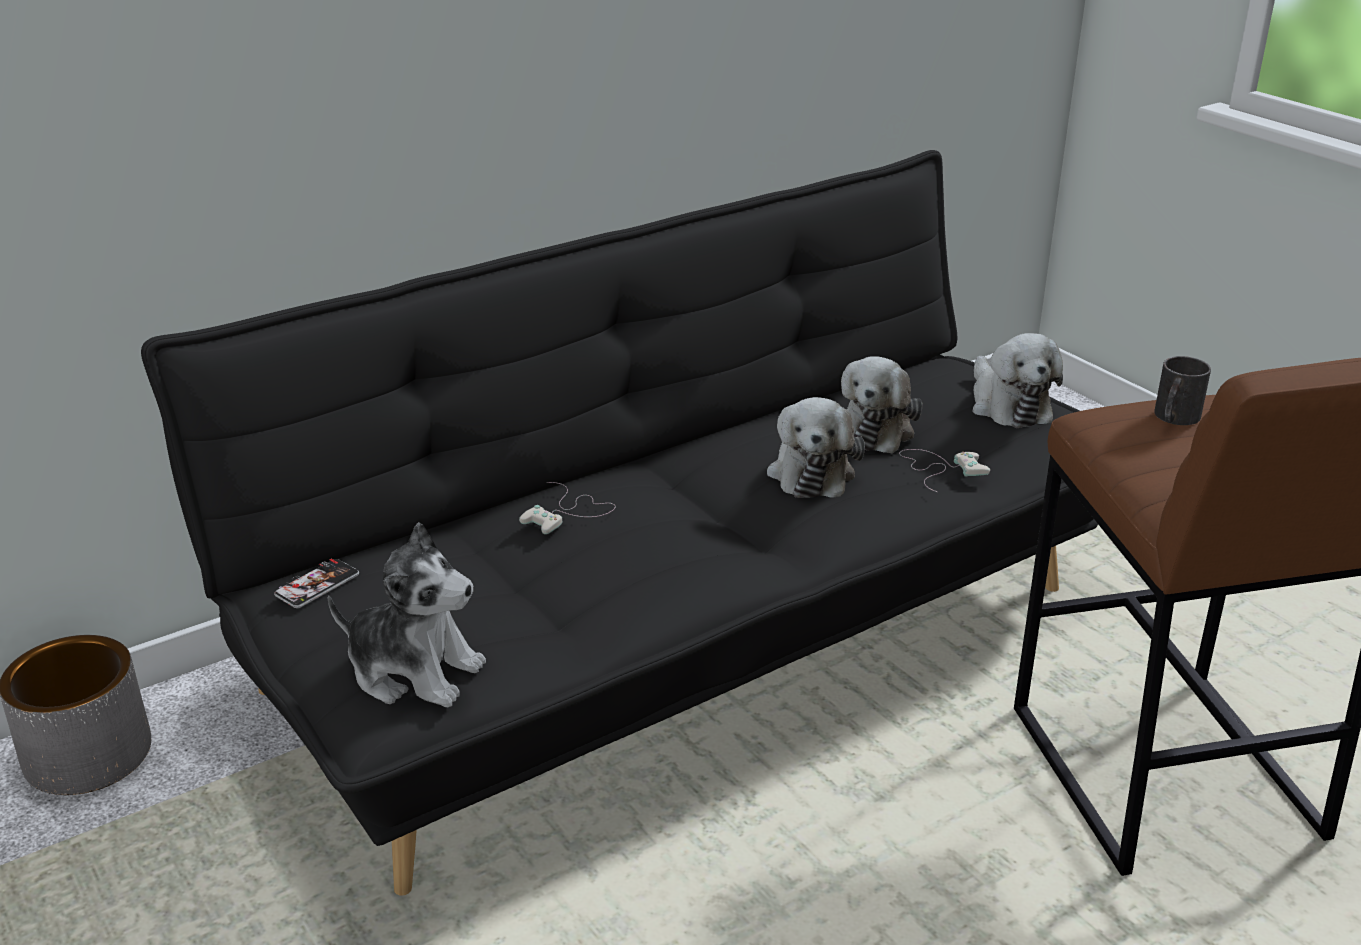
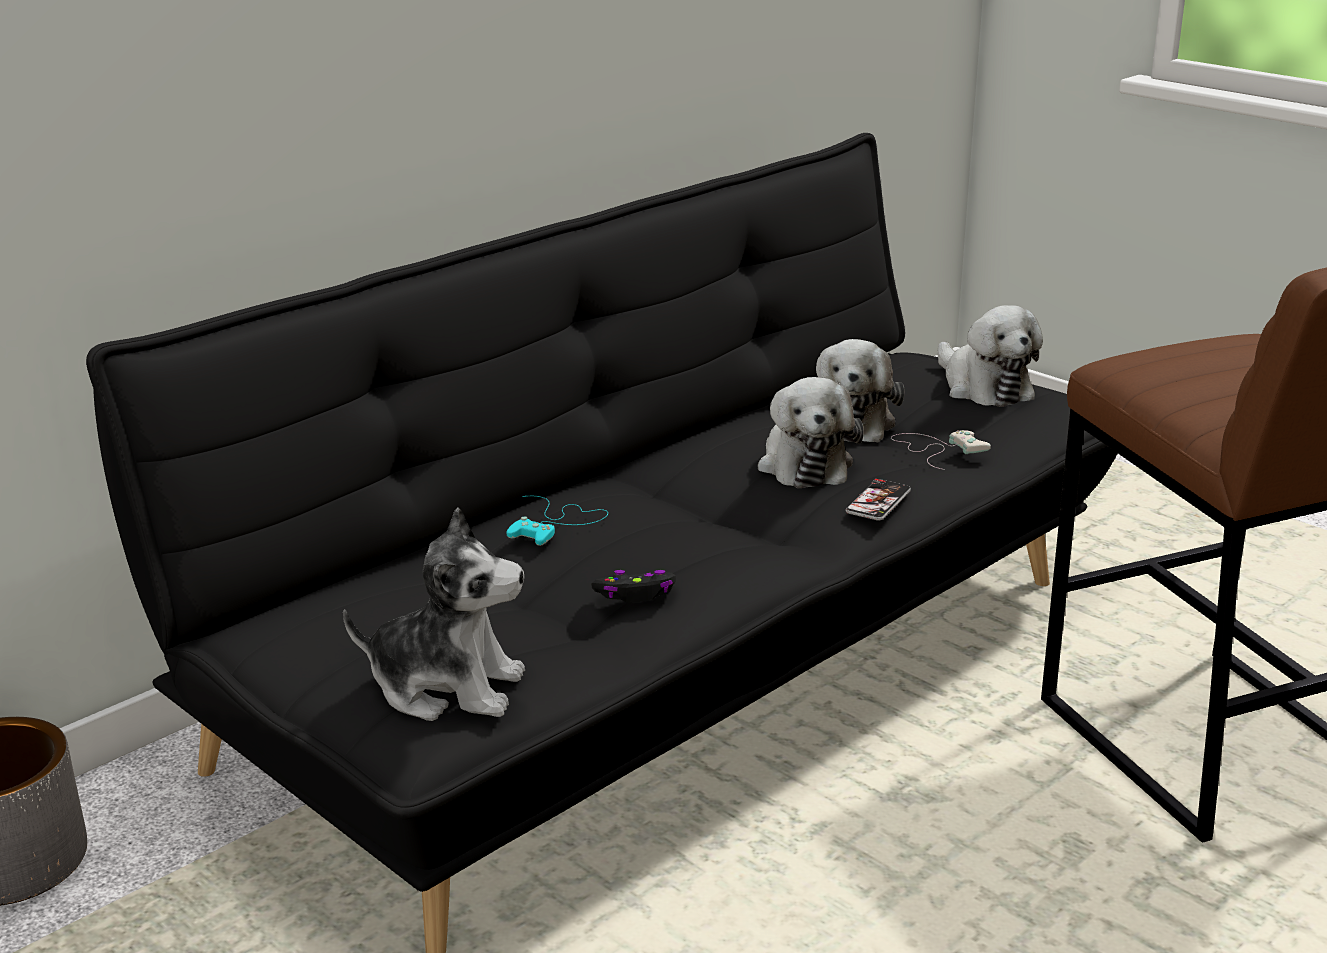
camera: 10 degrees left, 5 degrees down
phone [274,559,359,608] -> phone moved to [846,479,911,521]
white game controller [519,482,616,534] -> turquoise game controller [506,496,608,546]
black mug [1154,356,1211,425] -> none
none -> black game controller [591,570,676,603]

